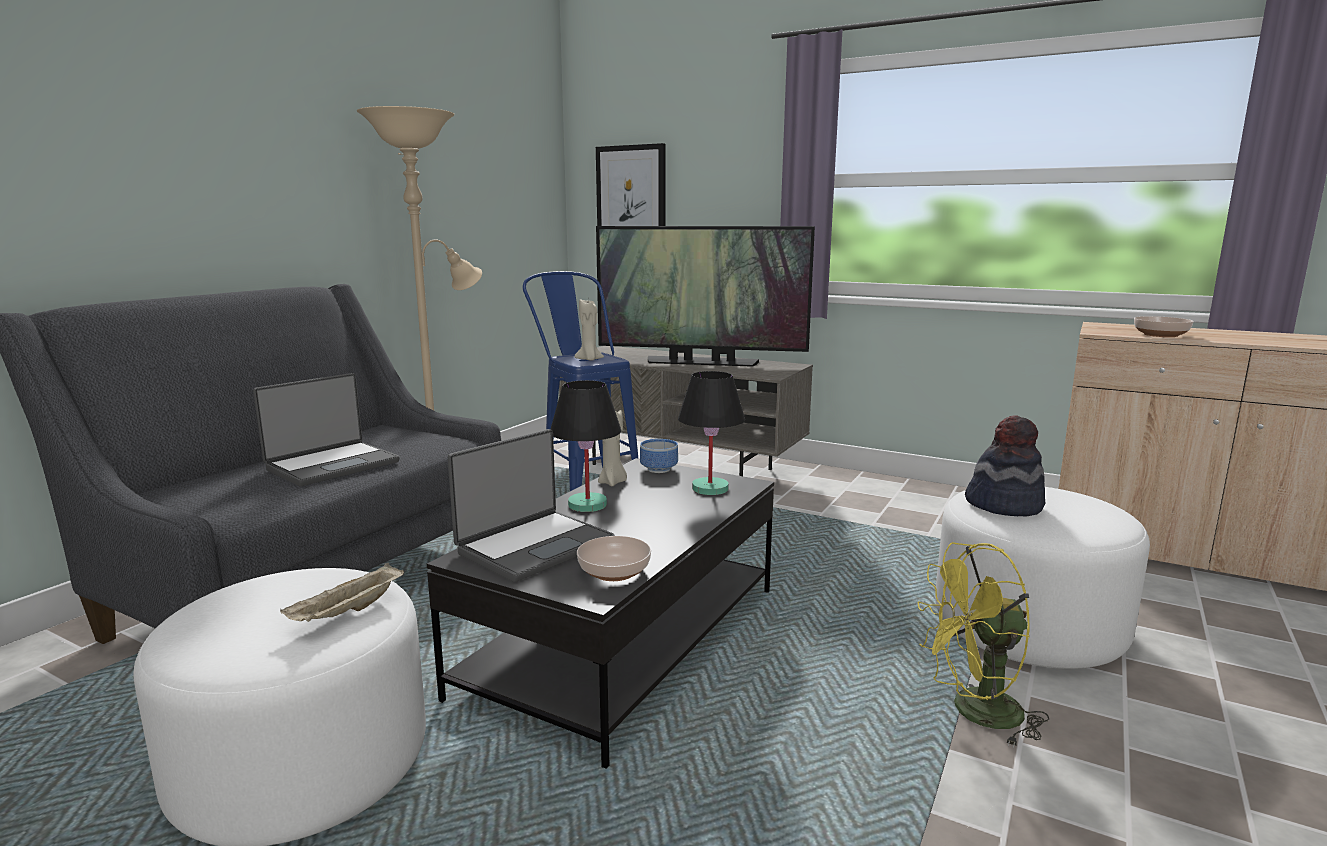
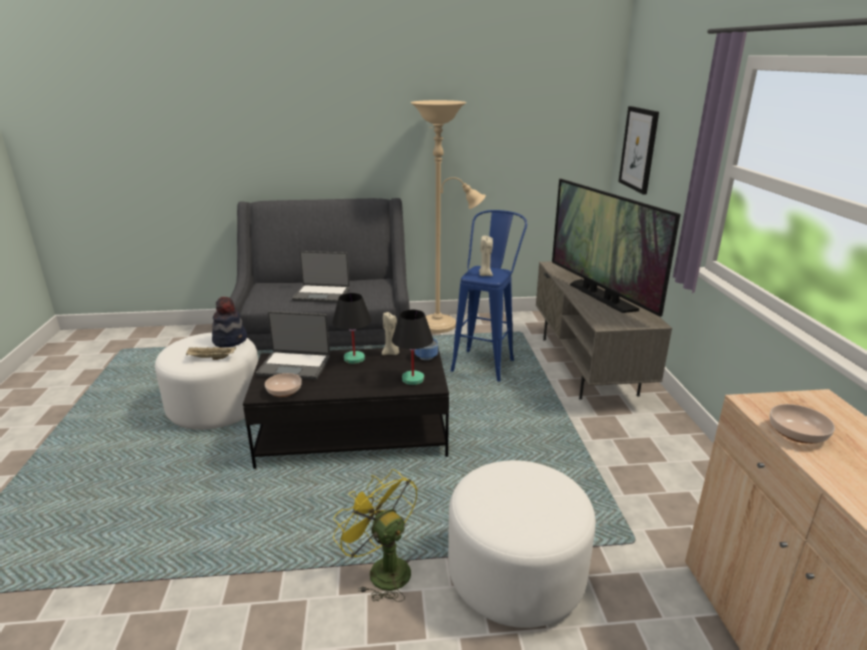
camera: 55 degrees right, 10 degrees up
hat [965,415,1045,517] -> hat moved to [212,297,247,348]

